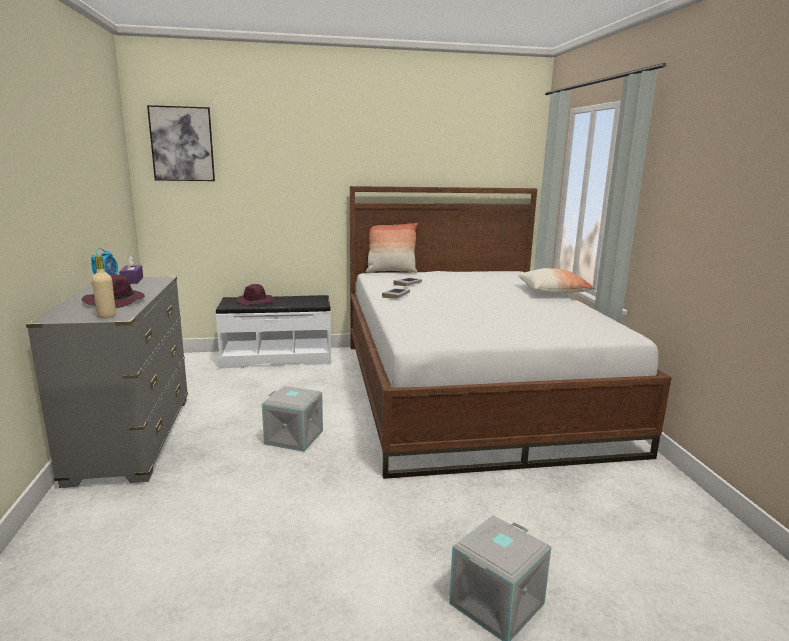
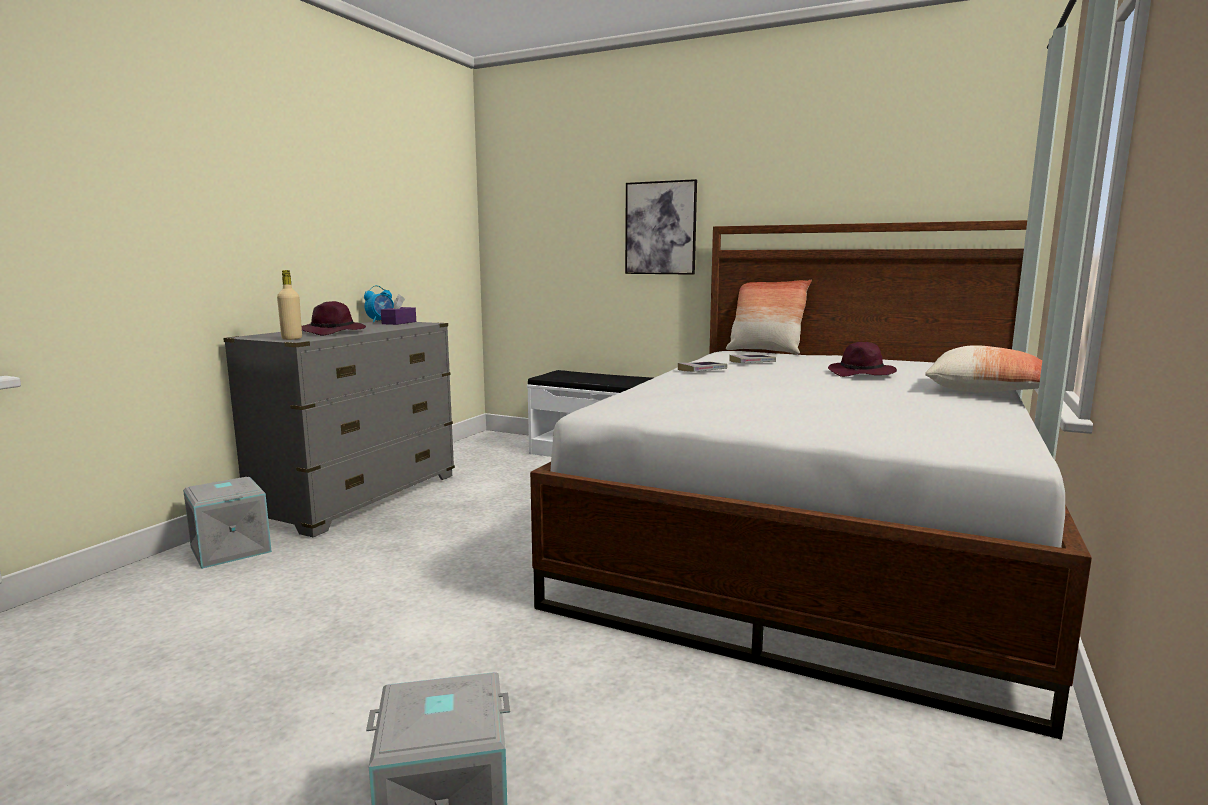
camera: 35 degrees right, 5 degrees down
picture [147,105,215,181] -> picture moved to [625,179,697,275]
purple hat [236,284,274,306] -> purple hat moved to [828,342,897,377]
grey storage box [262,386,323,452] -> grey storage box moved to [183,477,272,569]

